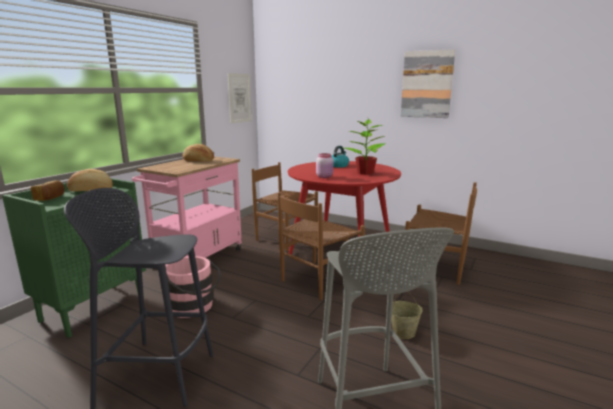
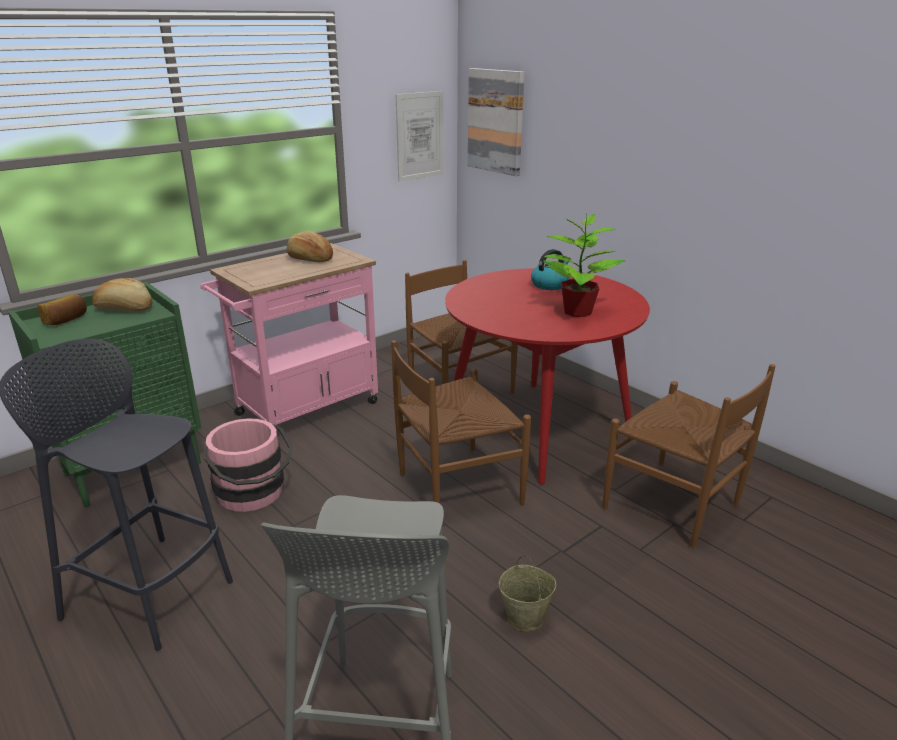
camera: 20 degrees right, 10 degrees up
pink jar [316,153,333,178] -> none
picture [400,49,455,118] -> picture moved to [468,68,524,176]

